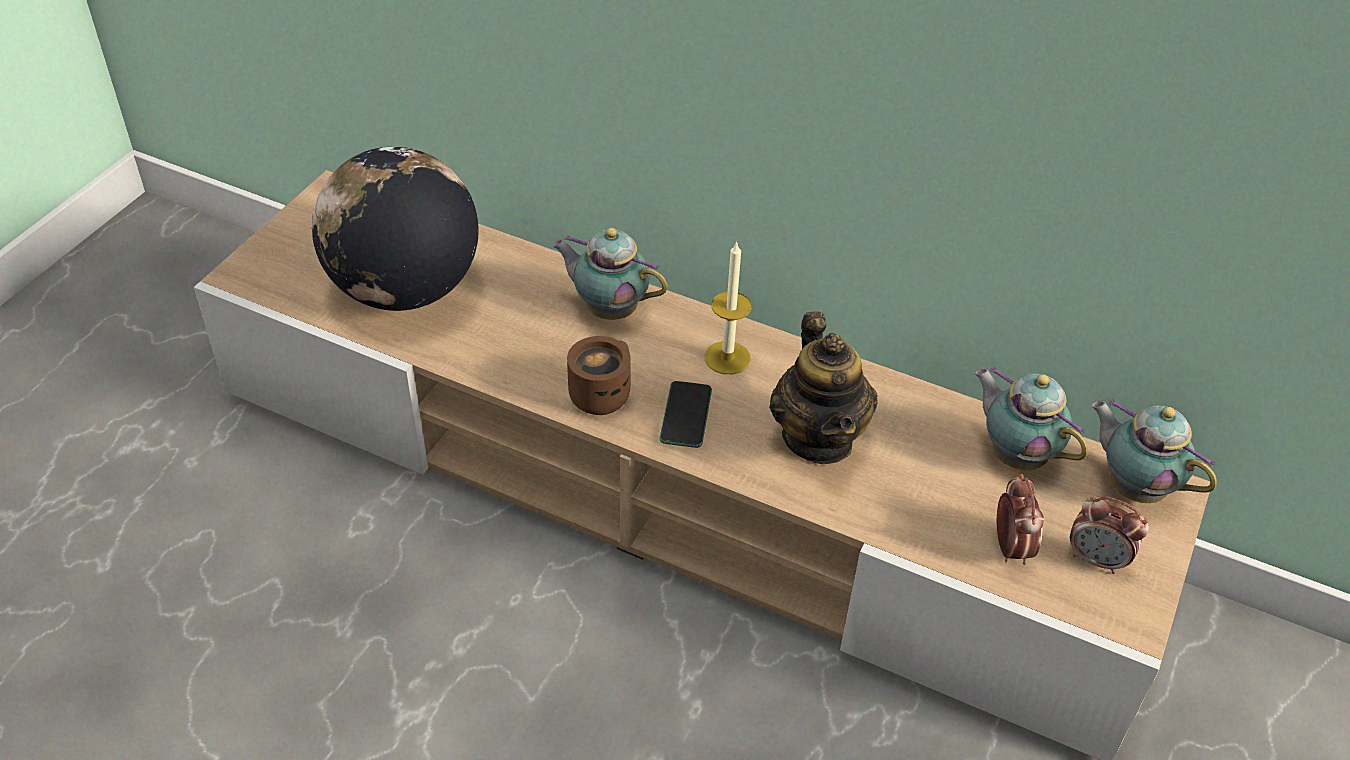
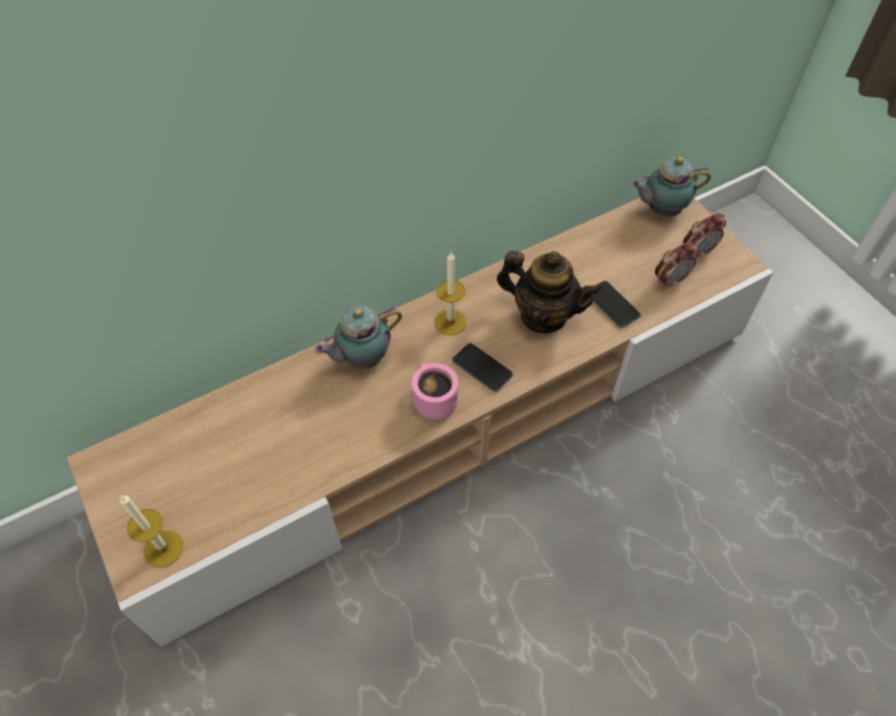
camera: 55 degrees left, 10 degrees up
globe [312,147,479,311] -> none
brown mug [567,336,631,415] -> pink mug [412,363,458,420]
teapot [974,367,1088,470] -> none
alarm clock [997,474,1044,565] -> alarm clock turned 120 degrees clockwise [655,242,698,289]
none -> candle [120,496,183,568]
none -> phone [592,281,641,328]

